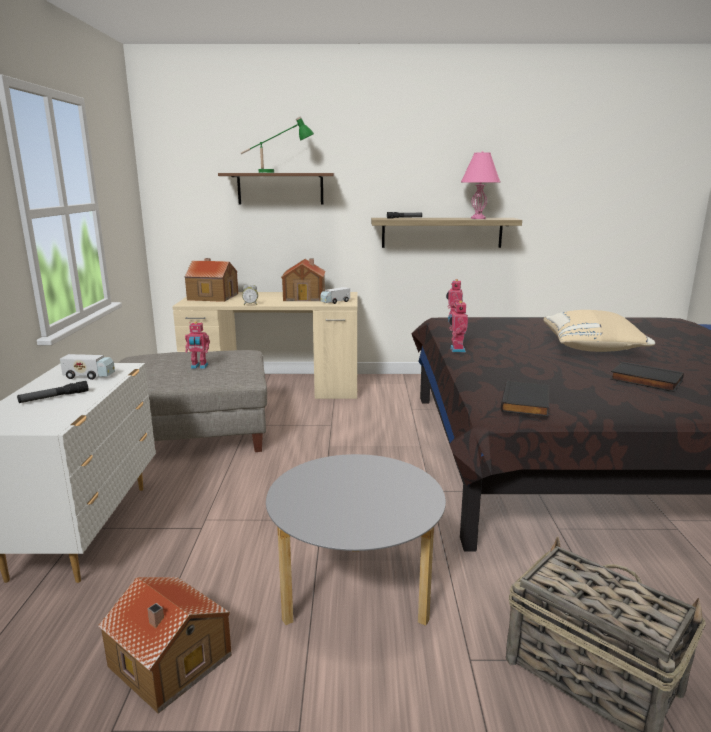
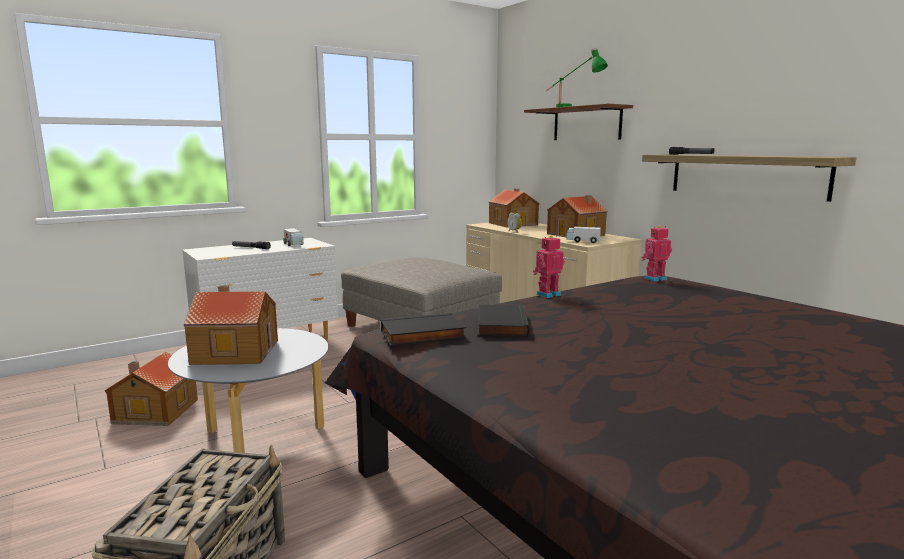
camera: 55 degrees right, 5 degrees down
toy robot [185,322,210,369] -> none
pink table lamp [461,151,500,219] -> none
beige pillow [543,310,655,352] -> none
black book [610,362,684,392] -> black book moved to [478,304,530,337]
none -> toy house [184,285,278,365]

